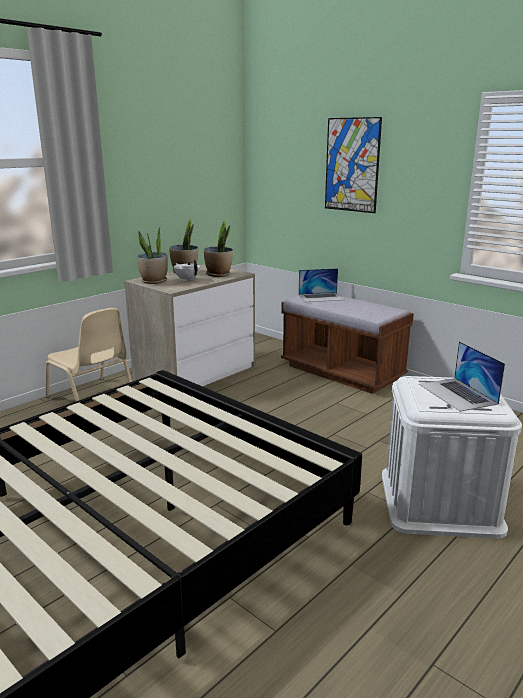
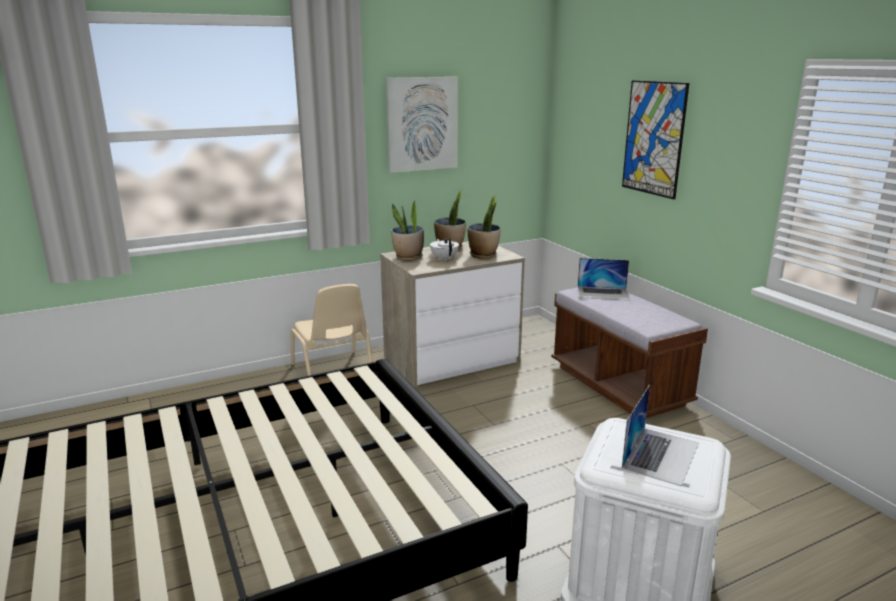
camera: 20 degrees right, 0 degrees up
laptop [419,341,505,412] -> laptop turned 150 degrees counterclockwise [622,385,699,486]
none -> picture [386,77,458,173]

